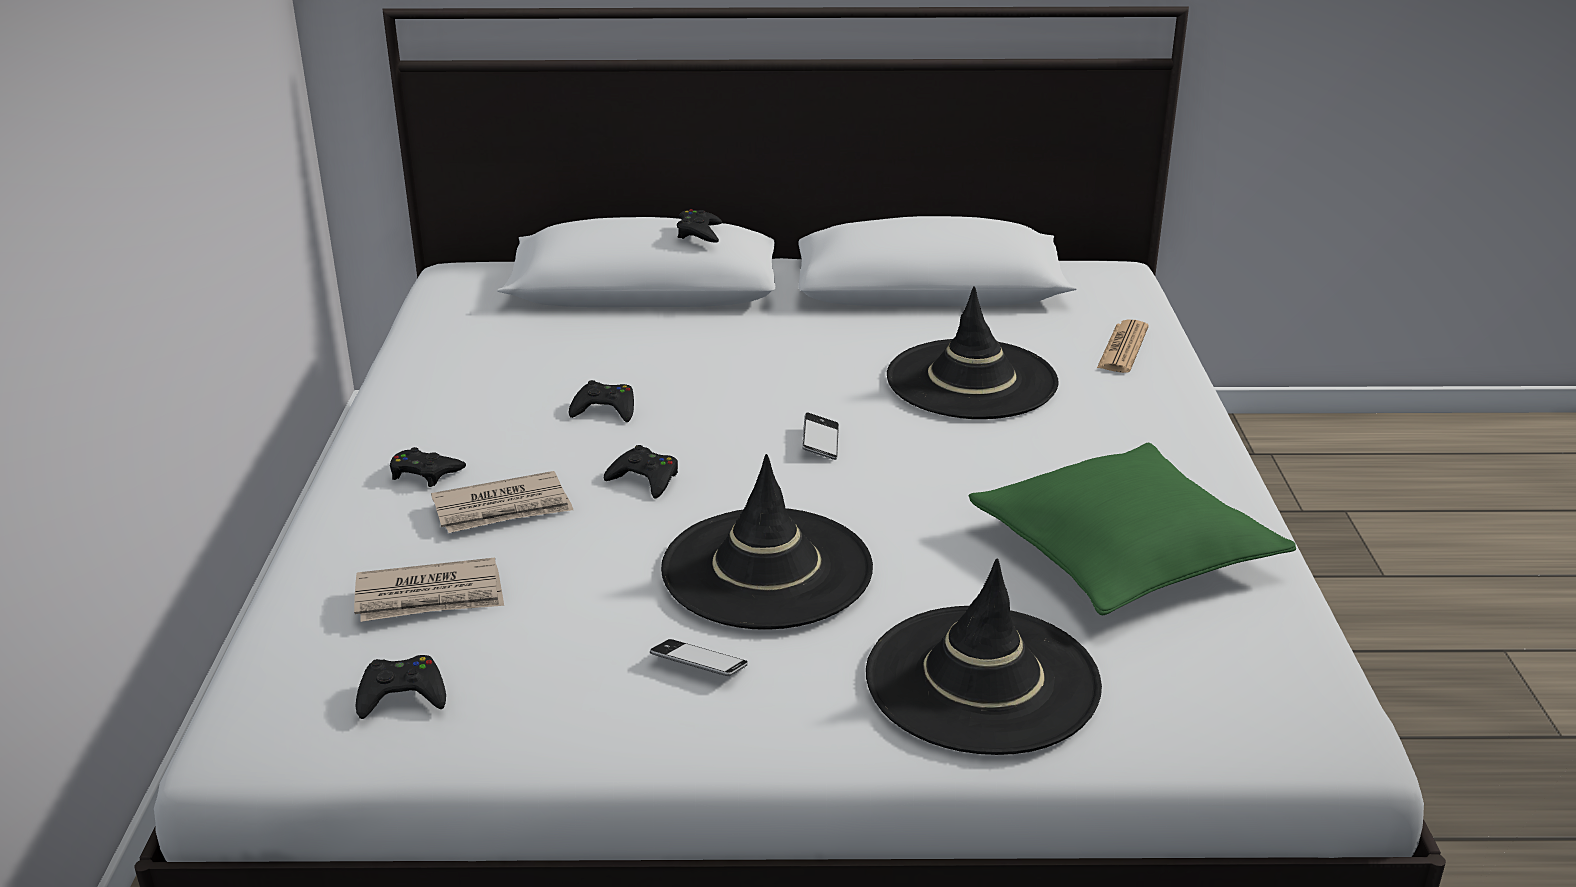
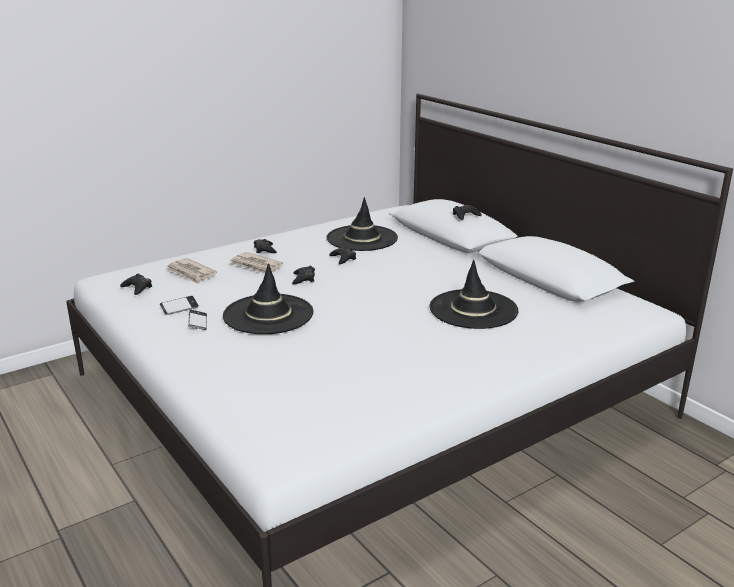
camera: 55 degrees right, 5 degrees down
phone [802,412,839,460] -> phone moved to [160,296,199,315]
black hat [866,559,1102,755] -> black hat moved to [327,197,398,251]
green pillow [969,443,1296,615] -> none
newspaper [1097,319,1149,373] -> none

